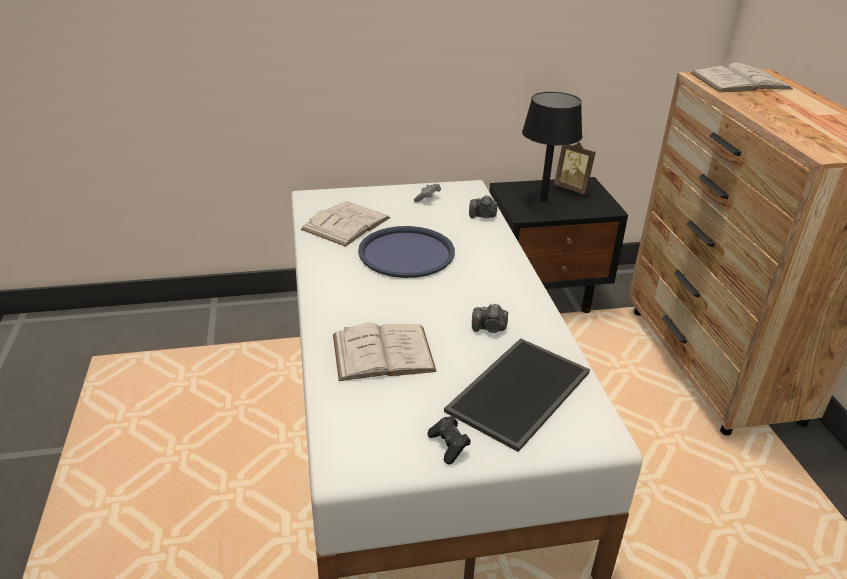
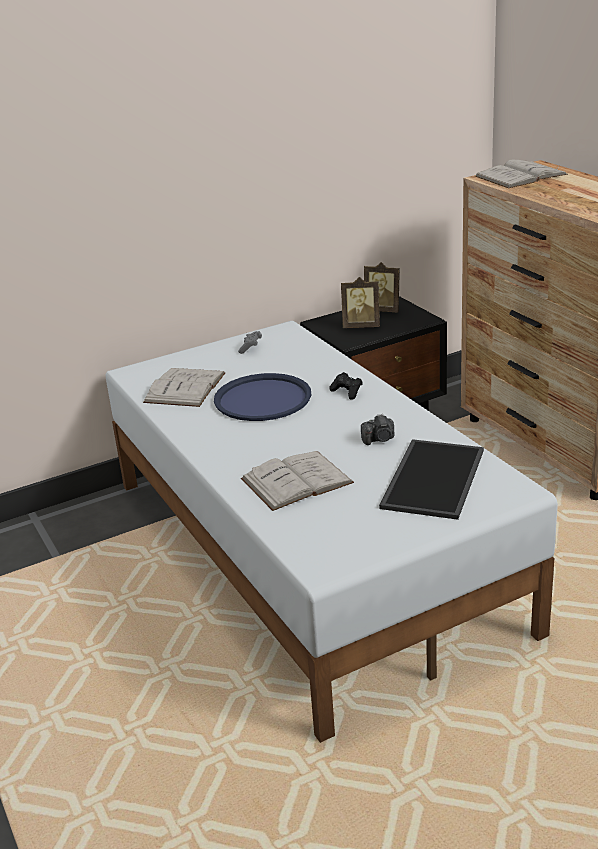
camera: 15 degrees left, 5 degrees down
black game controller [427,416,471,464] -> black game controller moved to [329,372,363,400]
camera [469,195,497,218] -> none
black table lamp [522,92,583,202] -> picture frame [341,277,380,328]

